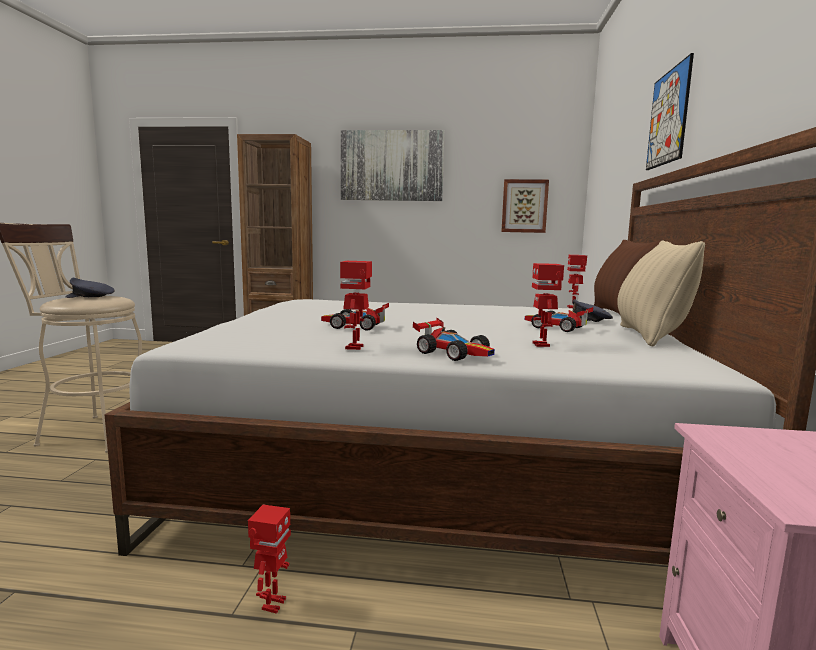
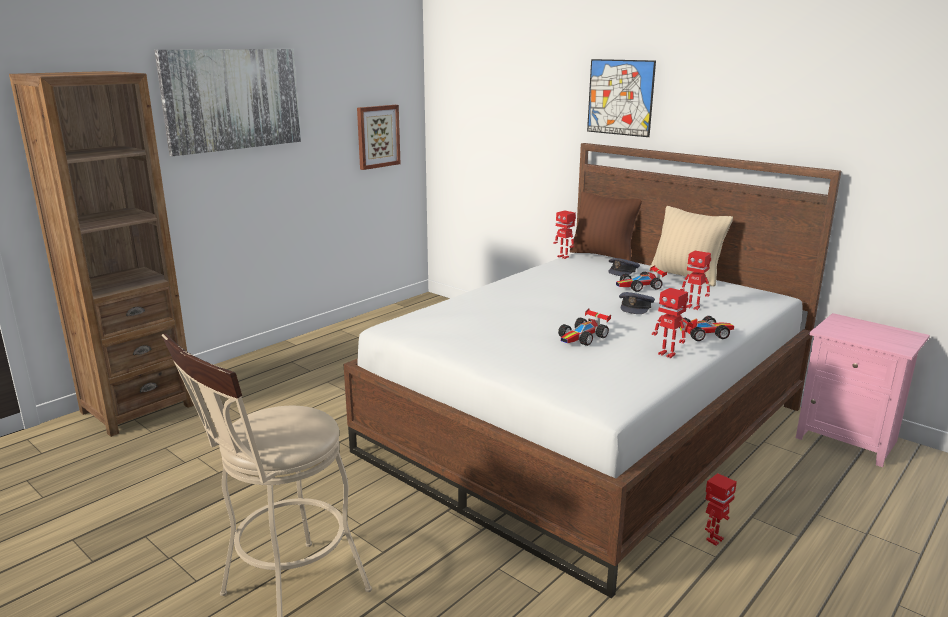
camera: 55 degrees left, 10 degrees up
grey cap [66,278,114,298] -> grey cap moved to [619,292,655,314]
toy robot [248,504,291,614] -> toy robot turned 90 degrees clockwise [705,473,737,546]

